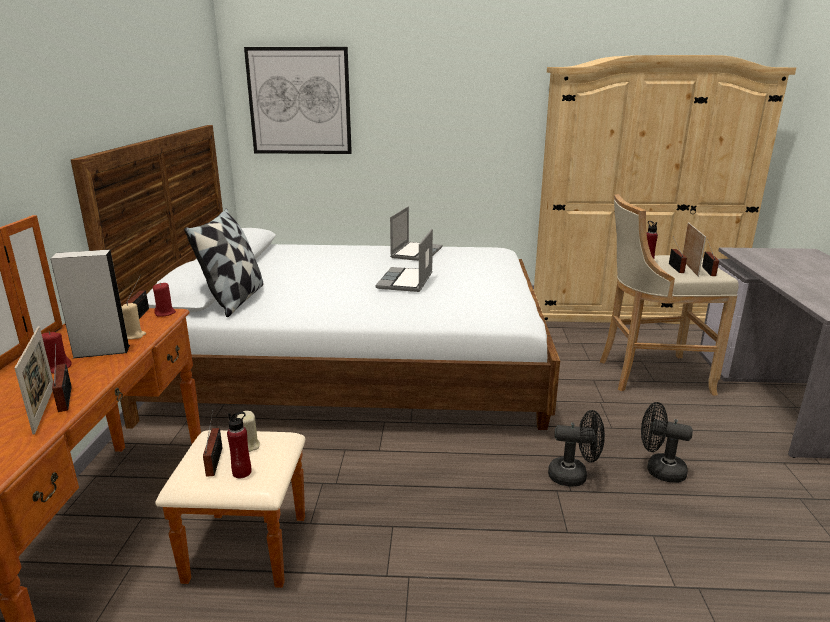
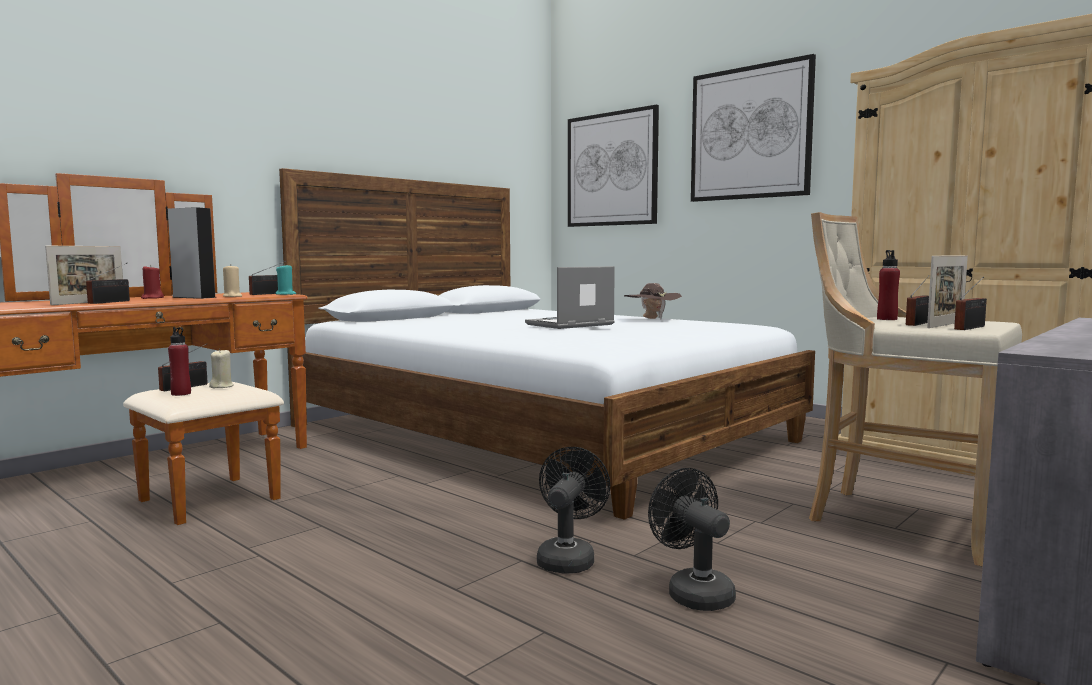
camera: 40 degrees right, 15 degrees down
red candle [153,282,176,317] -> turquoise candle [275,264,296,295]
pillow [184,208,264,317] -> none
laptop [390,206,442,261] -> brown hat [624,283,682,320]
black fan [548,410,605,487] -> black fan turned 120 degrees counterclockwise [537,447,610,574]
none -> picture [691,54,816,202]

